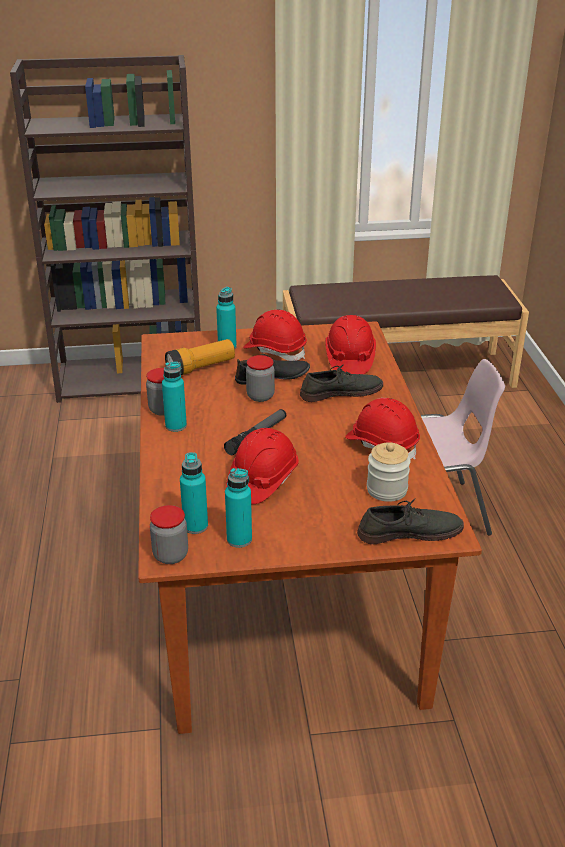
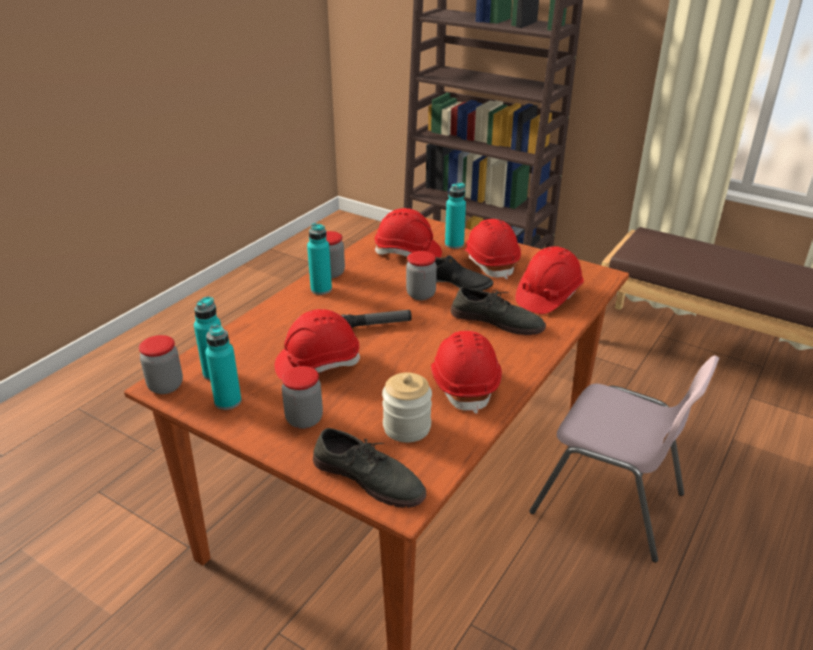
camera: 40 degrees right, 0 degrees up
flashlight [165,339,235,375] -> red hard hat [374,208,442,258]
none -> jar [282,366,323,429]

